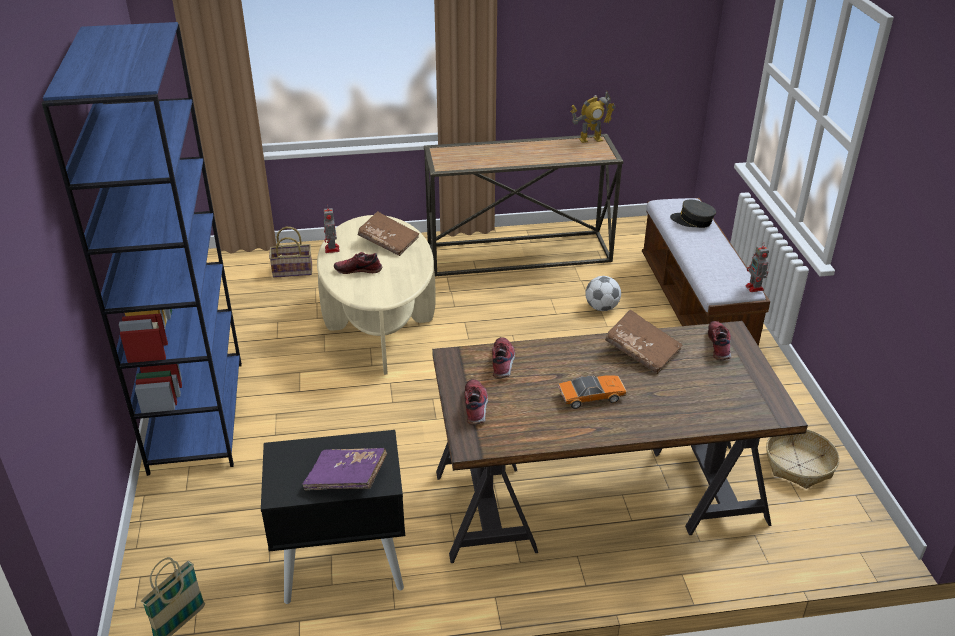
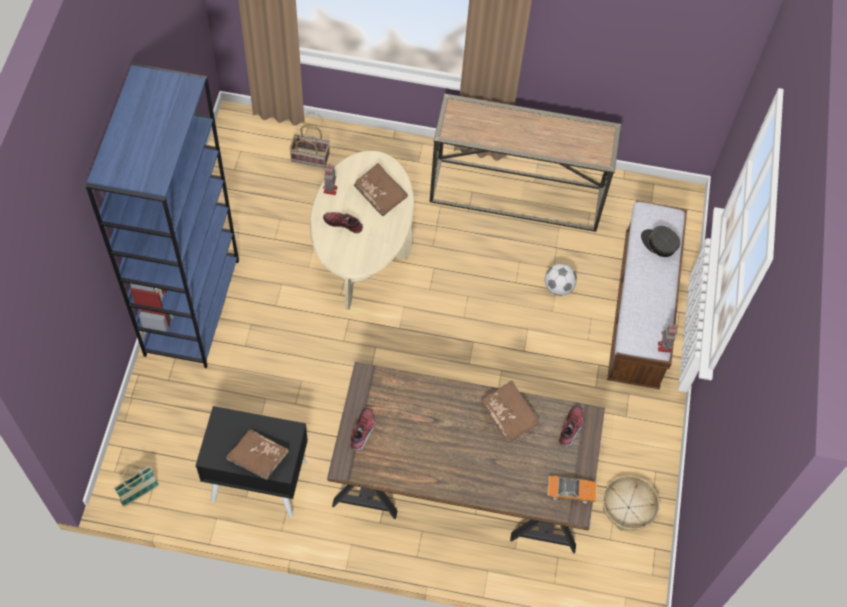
camera: 15 degrees right, 25 degrees up
purple book [302,448,387,490] -> brown book [226,430,289,480]
shoe [492,337,515,378] -> none
toy car [558,375,627,409] -> toy car moved to [547,476,597,504]
toy robot [571,92,616,143] -> none

